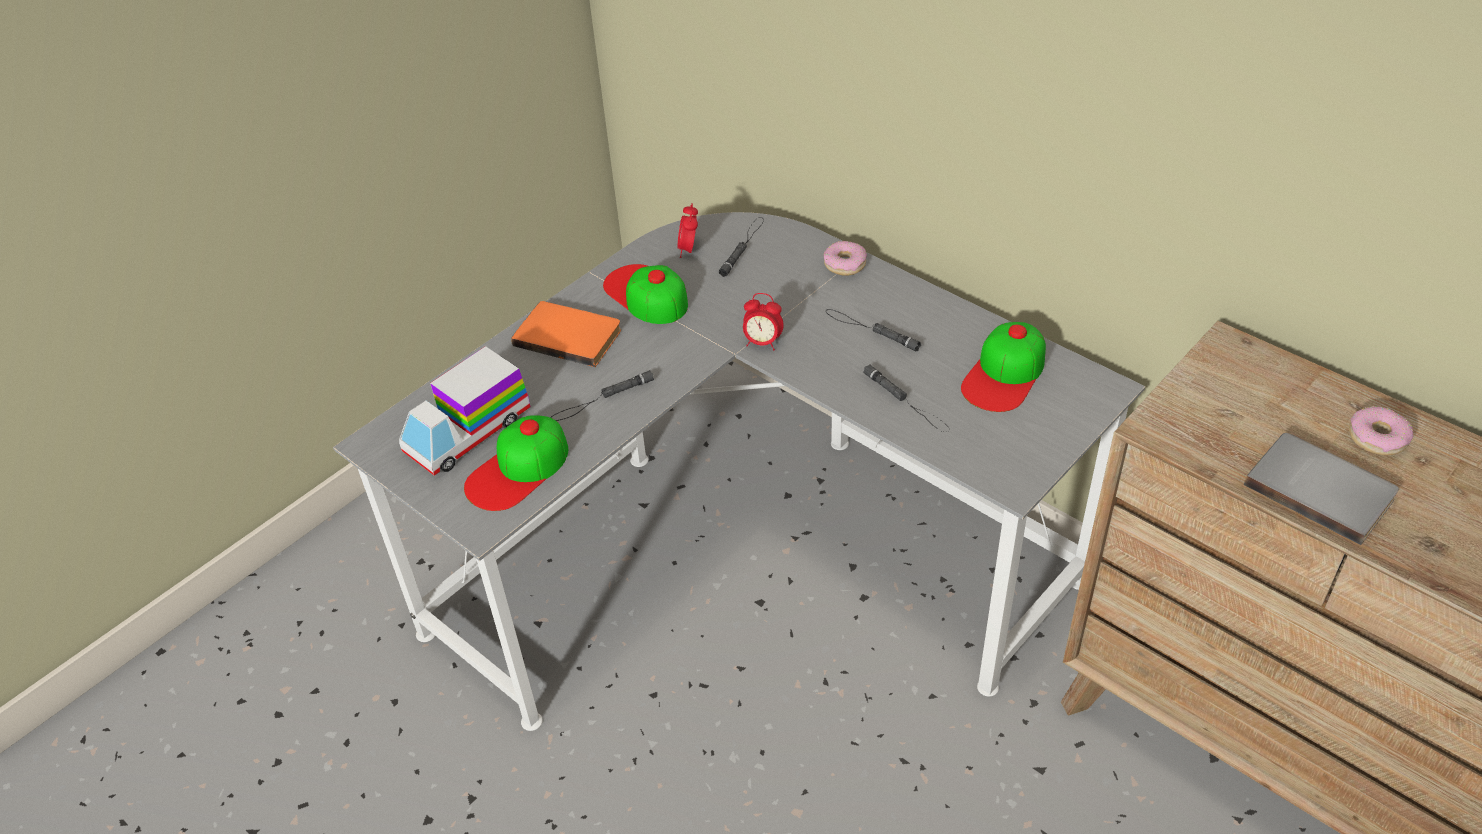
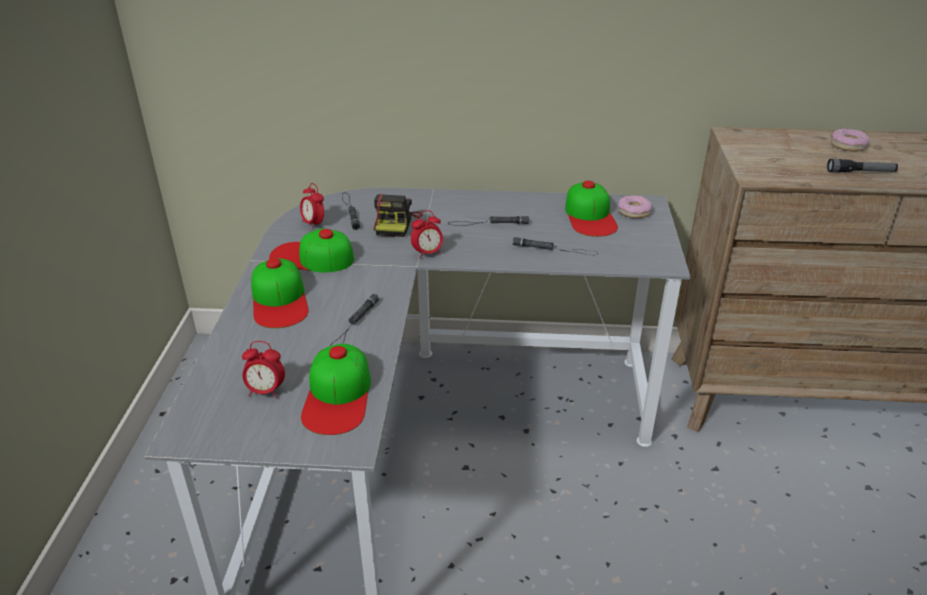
camera: 40 degrees left, 10 degrees down
toy truck [399,346,530,476] -> alarm clock [242,341,285,398]
orange book [511,301,621,367] -> cap [251,258,309,328]
donut [823,241,867,276] -> donut moved to [618,195,652,218]
grey book [1244,433,1399,545] -> flashlight [827,159,898,172]
none -> camera [374,194,423,237]

